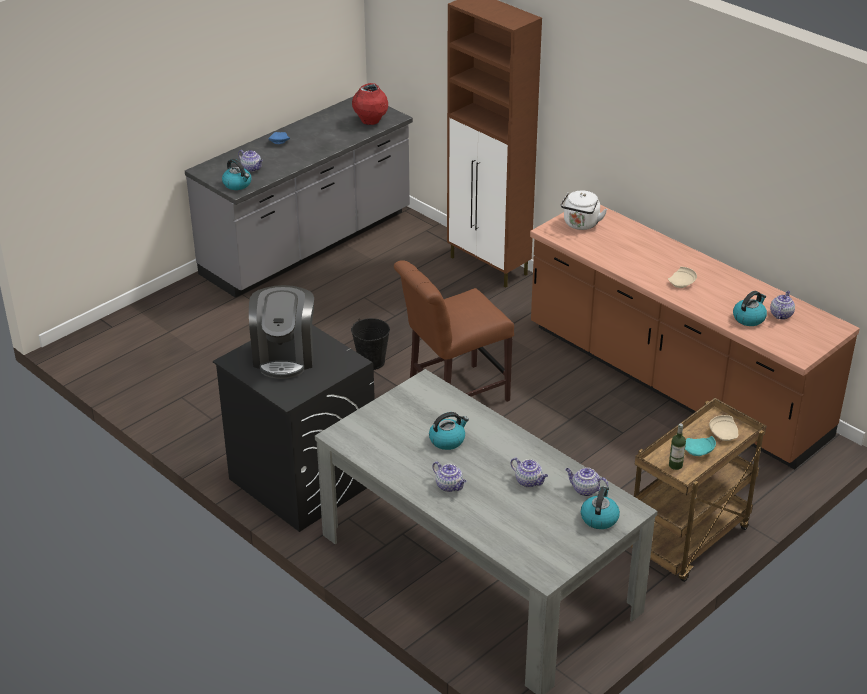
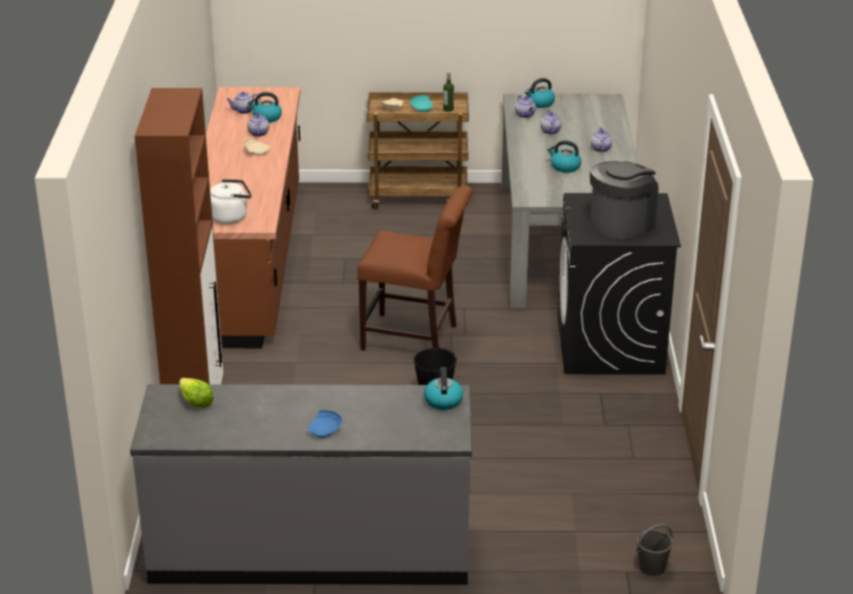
camera: 135 degrees left, 5 degrees down
teapot [238,150,263,172] -> teapot moved to [247,112,269,137]
red vase [352,83,388,125] -> lettuce [179,378,214,408]
none -> grey bucket [636,524,673,576]

